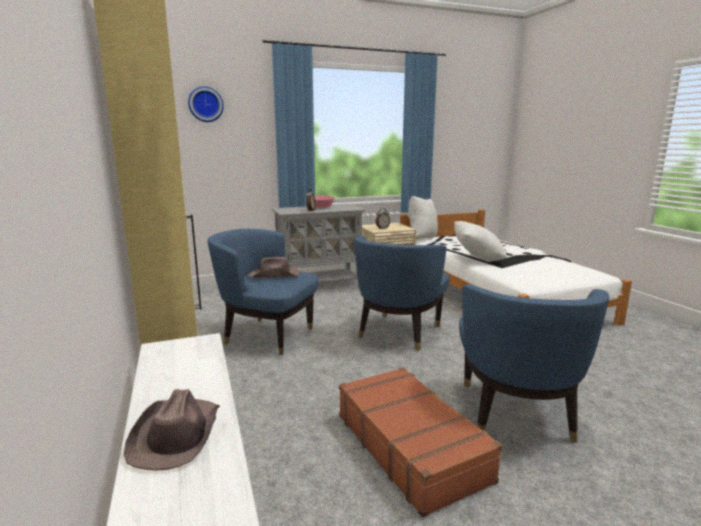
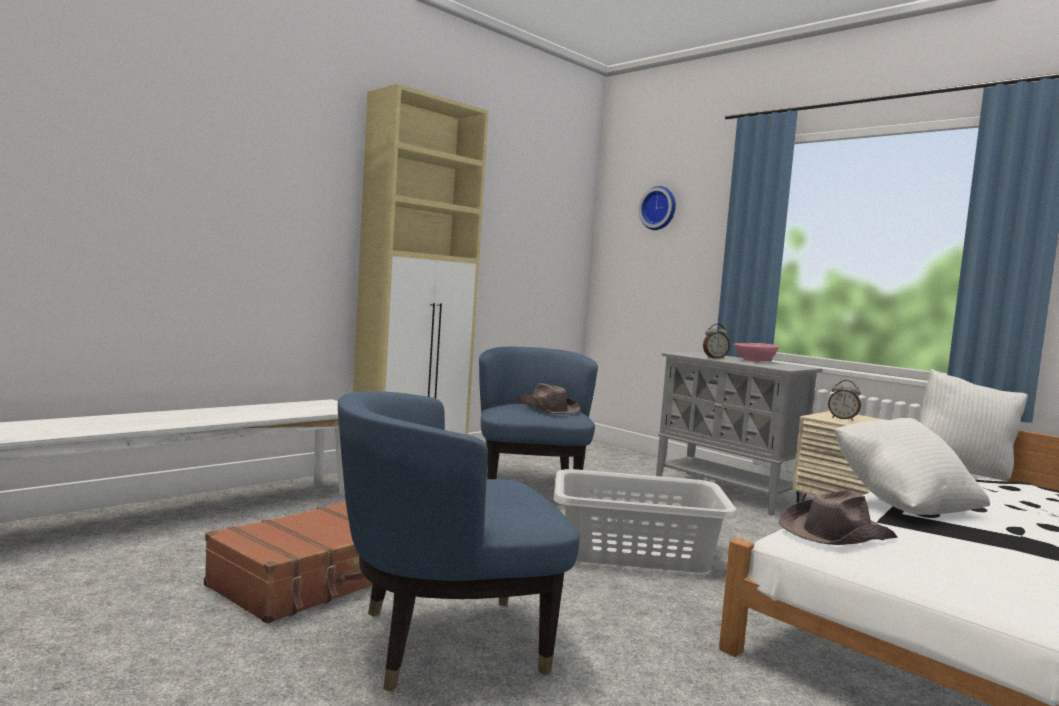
camera: 65 degrees right, 10 degrees down
brown hat [124,389,220,471] -> brown hat moved to [778,490,898,545]
blue armchair [354,236,450,351] -> grey laundry basket [554,469,737,572]

